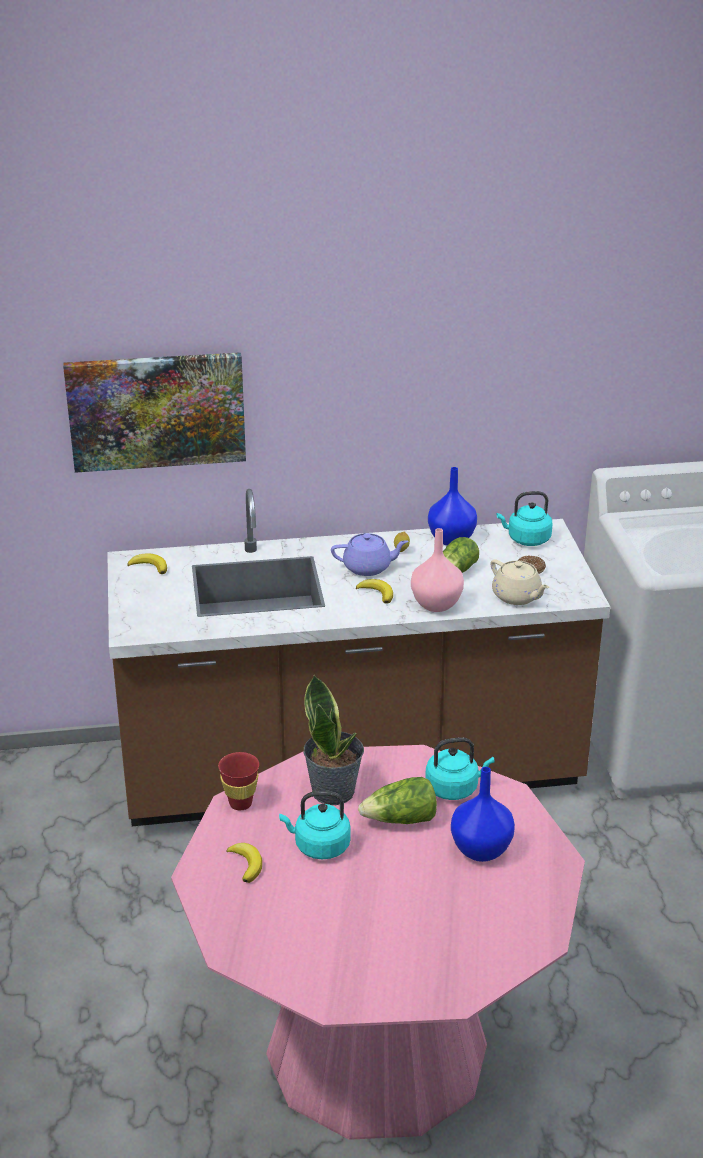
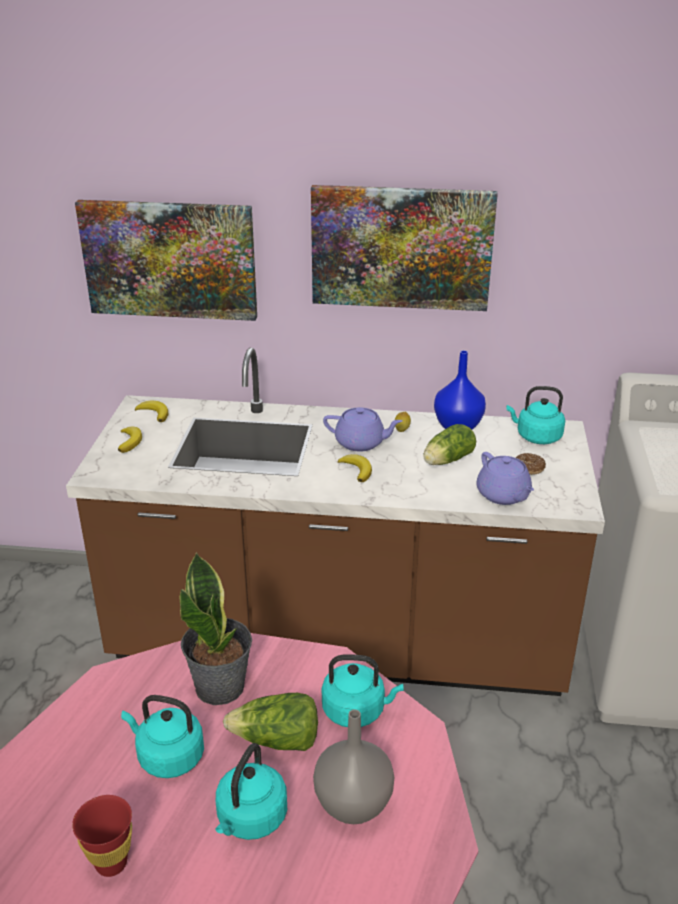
camera: 15 degrees right, 0 degrees up
red cup [218,752,259,810] -> red cup moved to [72,795,132,877]
banana [226,843,262,883] -> banana moved to [118,427,142,453]
pink vase [411,528,464,612] -> none
blue vase [451,767,515,862] -> grey vase [313,709,394,824]
beige teapot [491,559,549,605] -> purple teapot [477,452,534,505]
none -> turquoise kettle [215,743,287,840]
none -> picture [311,185,498,311]

